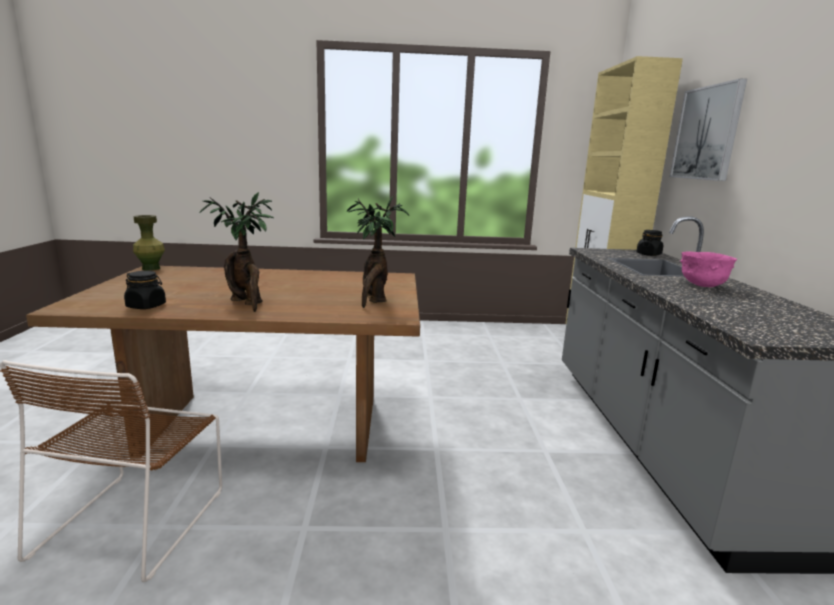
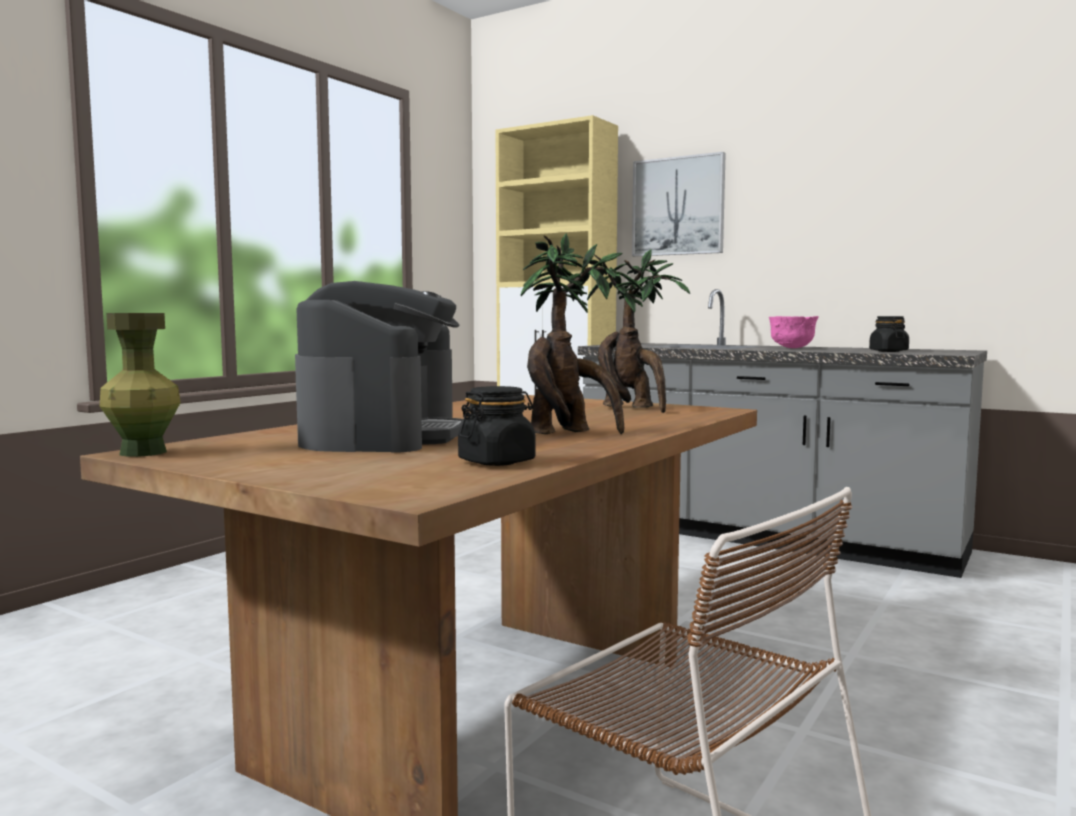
camera: 55 degrees left, 10 degrees down
black jar [636,230,664,256] -> black jar moved to [869,316,909,352]
none -> coffee machine [295,281,464,453]

